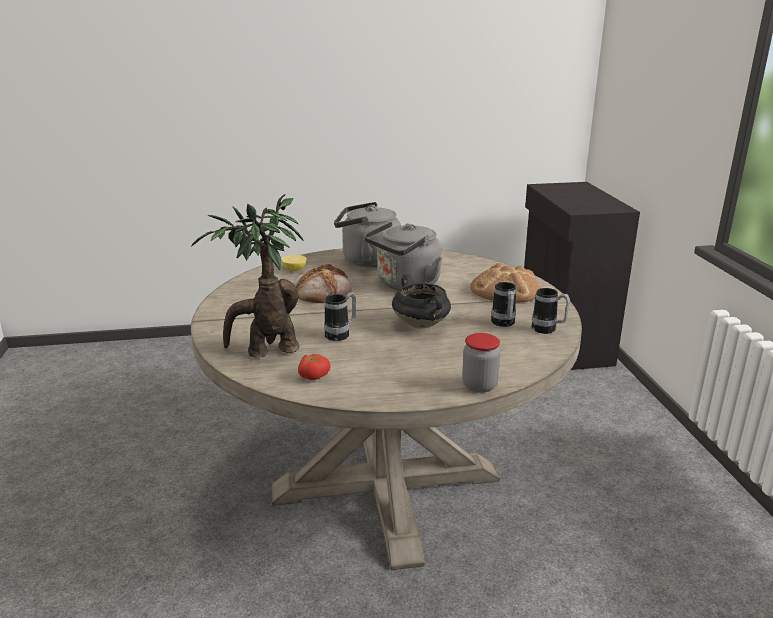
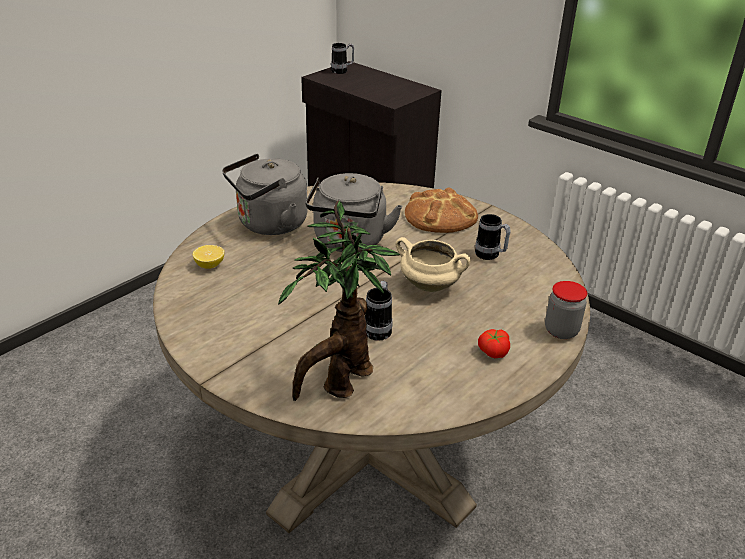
camera: 40 degrees left, 10 degrees up
bread [293,264,352,303] -> none
tomato [298,354,331,380] -> tomato moved to [478,329,510,358]
black cooking pot [392,274,451,329] -> beige cooking pot [396,237,471,292]
mug [532,288,570,334] -> mug moved to [331,43,354,74]

